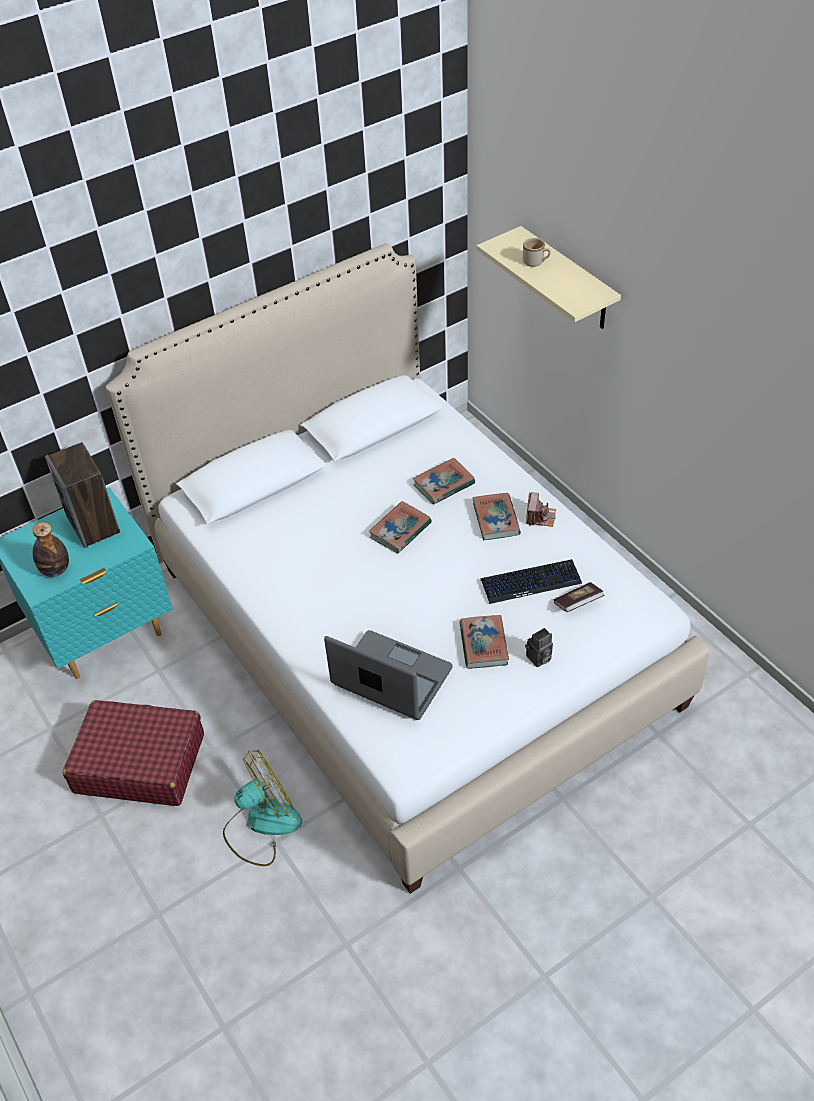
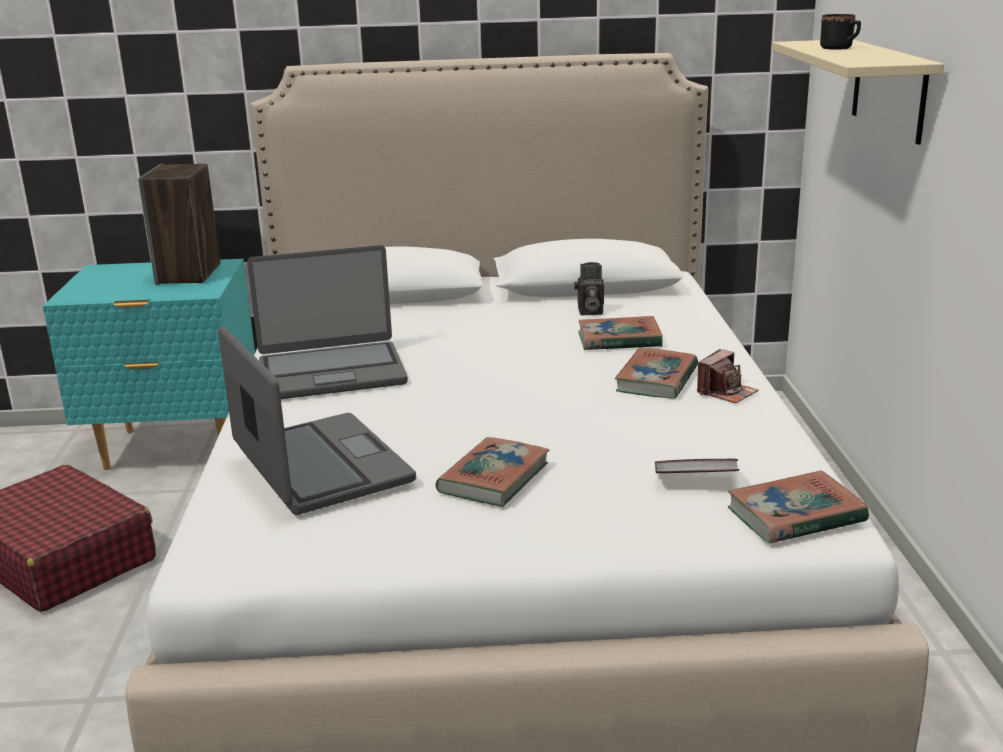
camera: 30 degrees right, 25 degrees down
bottle [32,522,69,577] -> none
fan [223,749,302,866] -> none
book [369,501,432,553] -> book moved to [728,470,869,544]
keyboard [480,559,582,604] -> none
beige mug [523,238,551,267] -> black mug [820,14,861,50]
camera [525,628,553,667] -> camera moved to [574,262,604,315]
none -> laptop [247,245,408,399]

